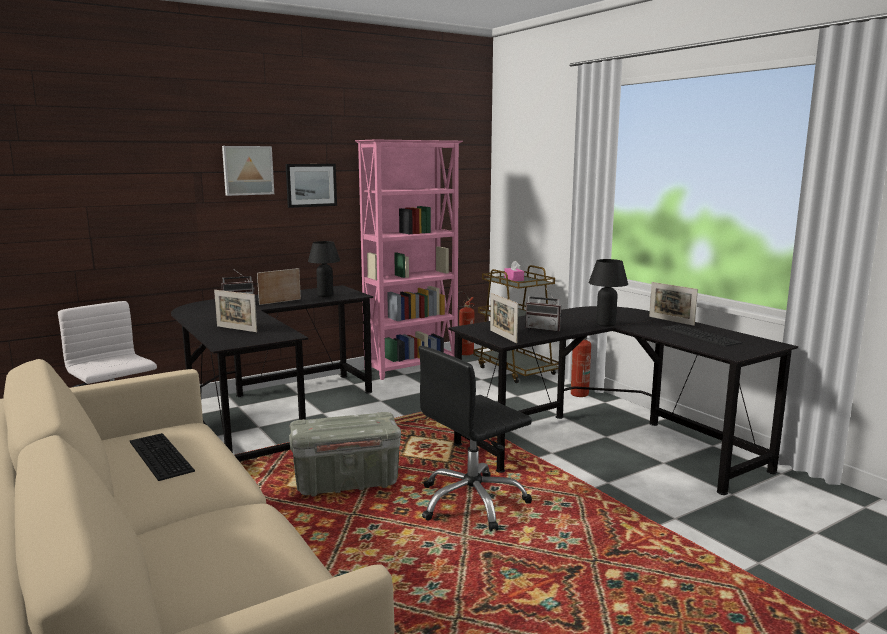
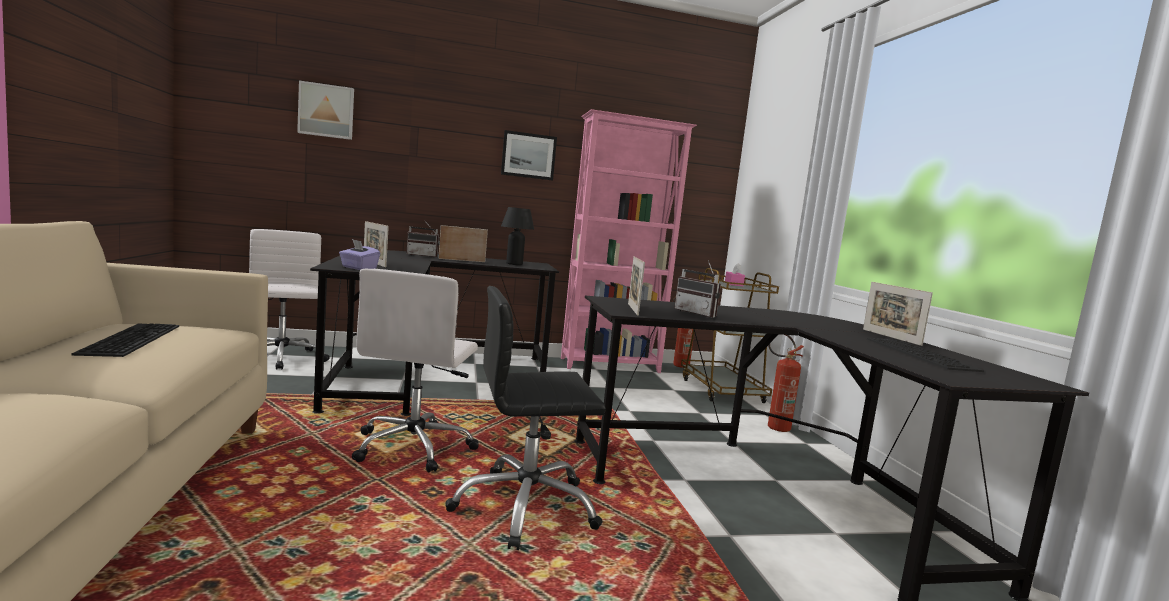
camera: 20 degrees right, 5 degrees down
picture [222,146,274,196] -> picture moved to [297,80,354,140]
grey storage box [289,412,401,496] -> white office chair [352,269,479,472]
black table lamp [589,259,628,327] -> none
none -> purple tissue box [339,239,380,270]

